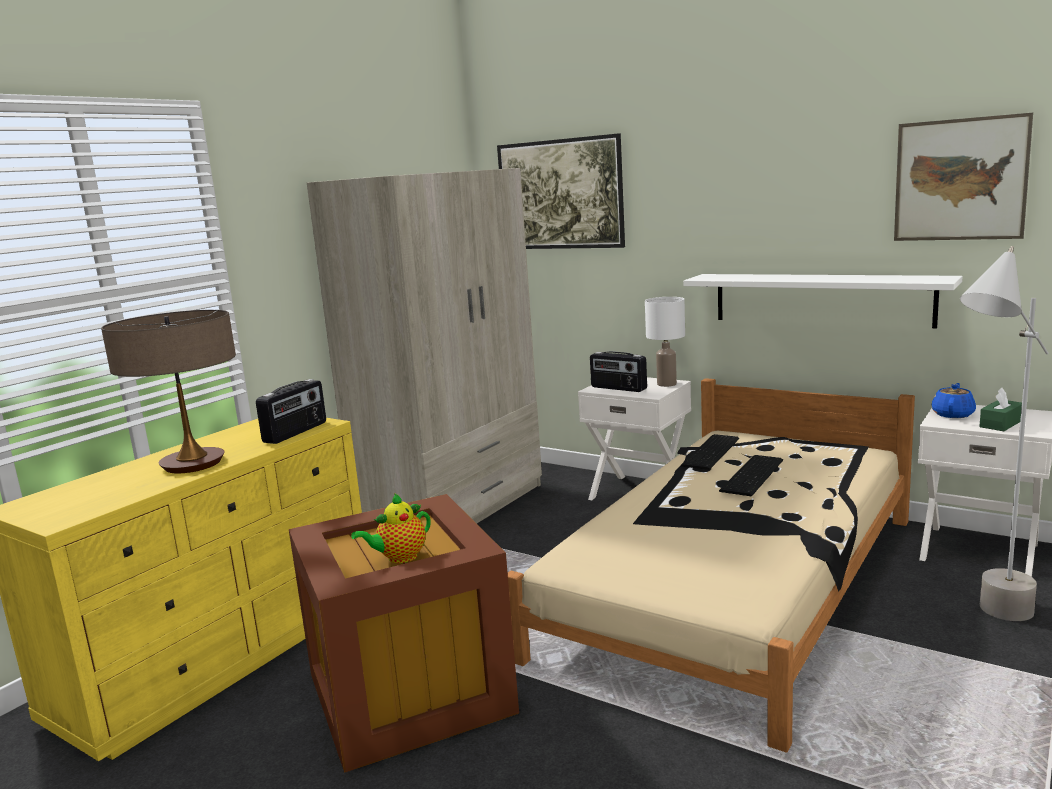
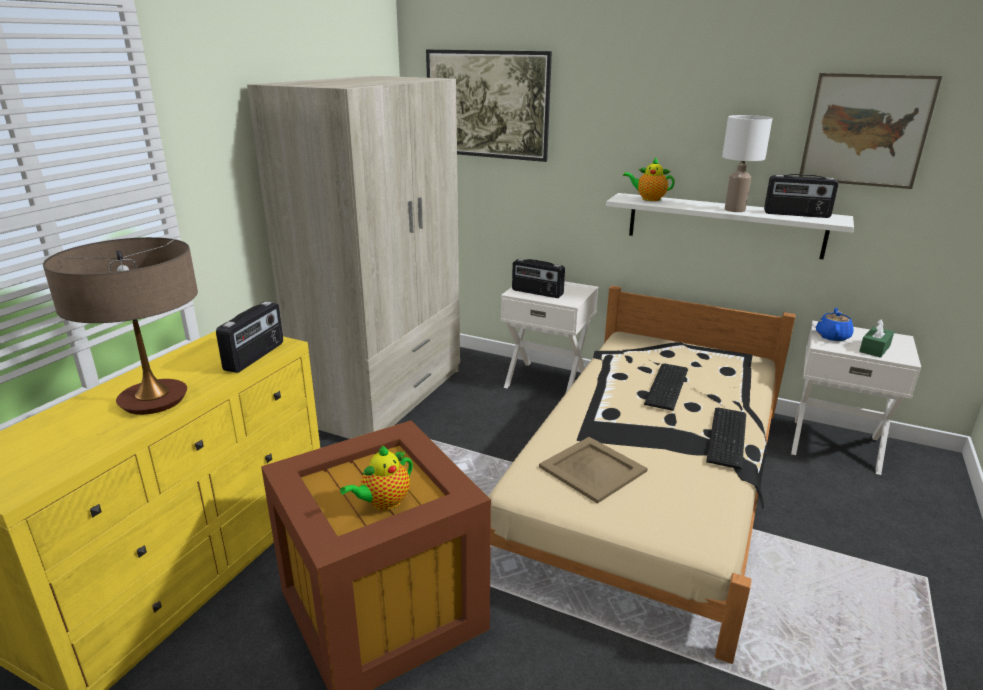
camera: 10 degrees left, 10 degrees up
white table lamp [645,297,685,387] -> white table lamp moved to [722,115,773,212]
keyboard [680,434,739,470] -> keyboard moved to [706,408,746,470]
grey floor lamp [960,246,1048,621] -> none
none -> beige tray [539,437,648,504]
none -> teapot [623,158,675,201]
none -> radio [764,174,839,218]

